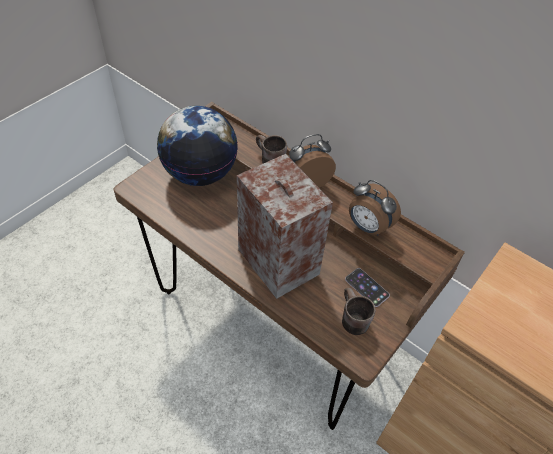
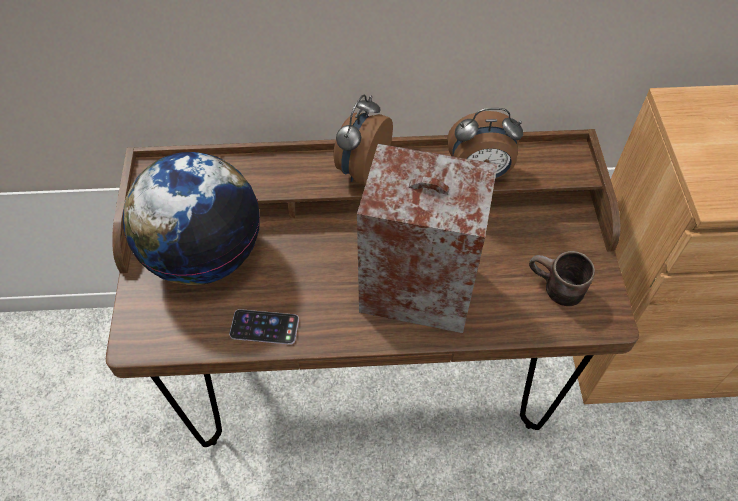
camera: 40 degrees left, 5 degrees up
brown mug [256,135,287,163] -> none
phone [345,268,390,307] -> phone moved to [229,309,299,345]

